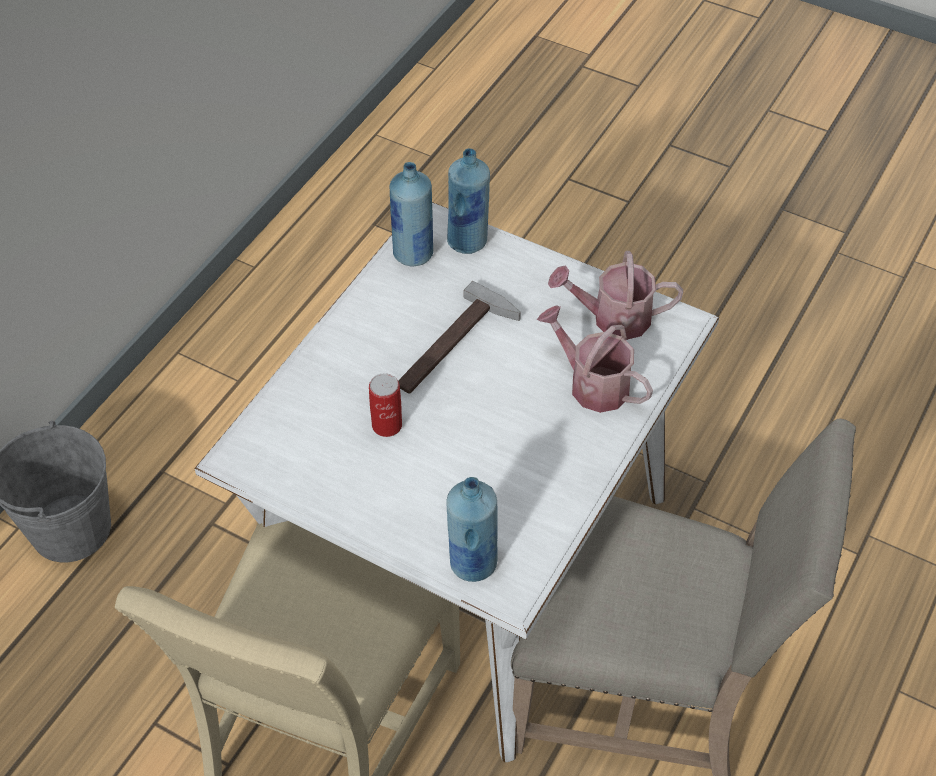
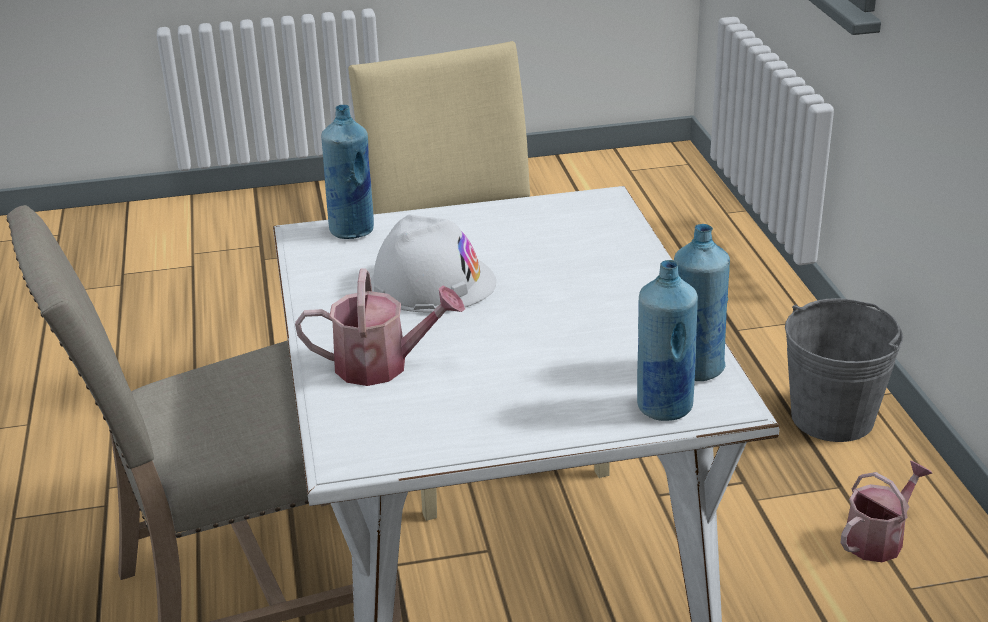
camera: 140 degrees right, 20 degrees down
can [369,373,402,437] -> none
hammer [398,281,521,394] -> none
watering can [548,251,683,340] -> watering can moved to [841,461,932,562]
none -> white hard hat [371,215,496,312]

